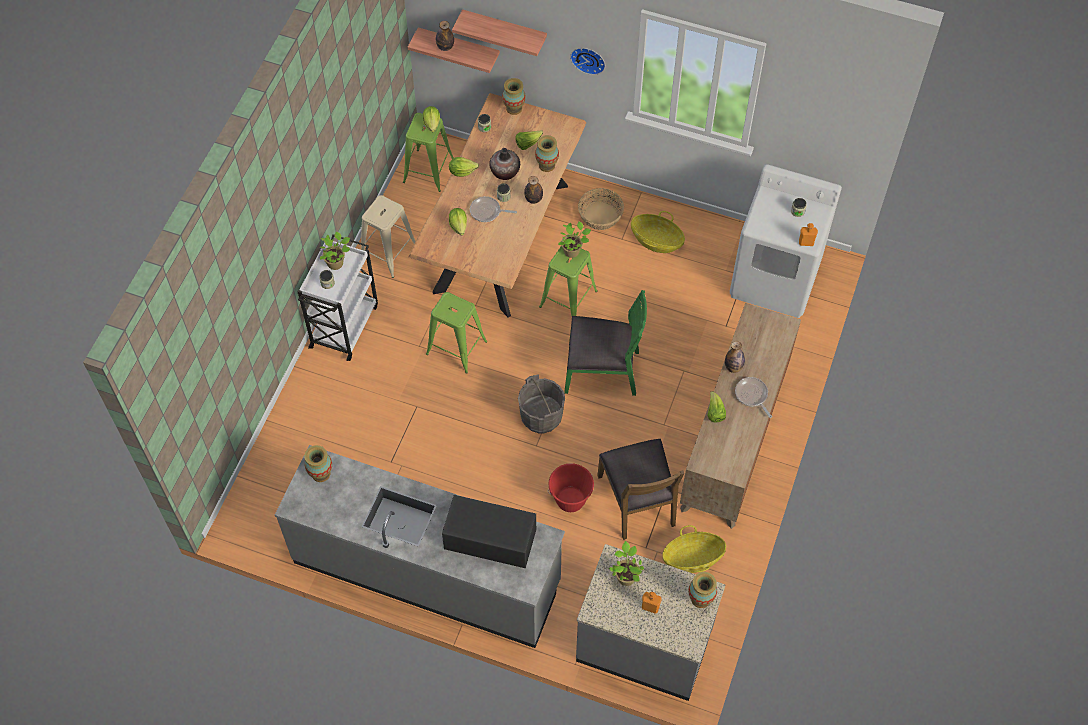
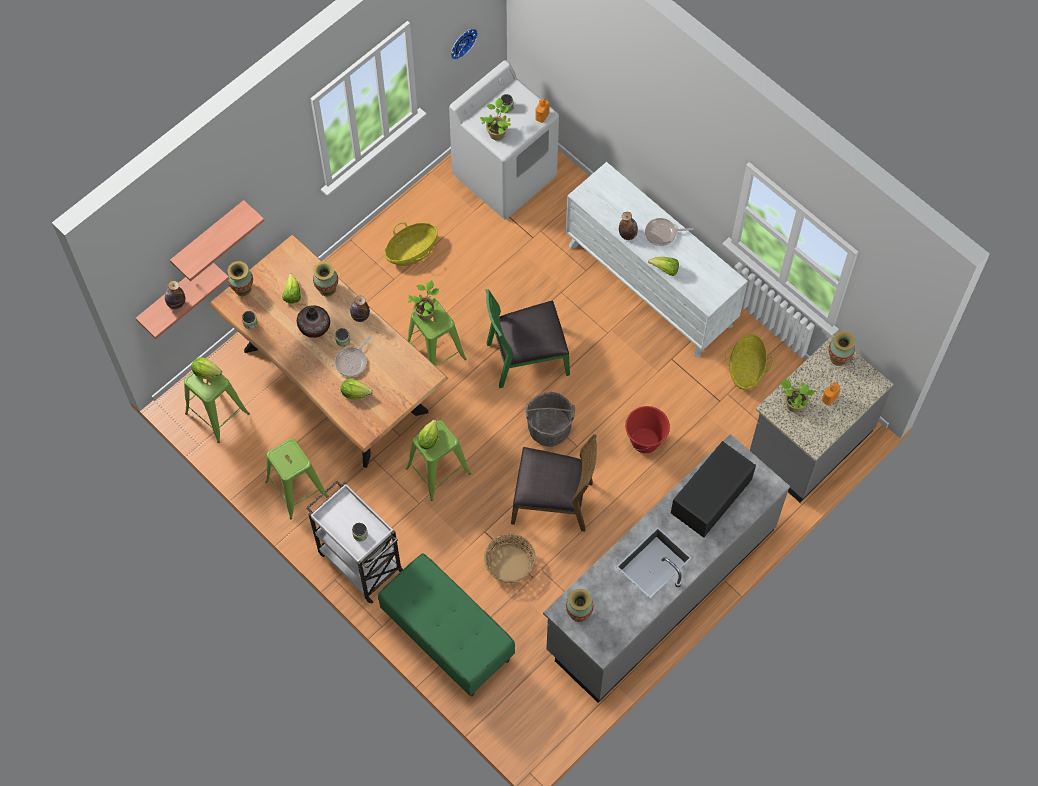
camera: 65 degrees left, 5 degrees up
potted plant [320,232,350,270] -> potted plant moved to [480,98,511,140]
beige stool [361,195,416,278] -> green stool [265,438,328,519]
lettuce [449,157,479,177] -> lettuce moved to [417,420,438,449]
green chair [564,290,647,396] -> green chair turned 135 degrees counterclockwise [485,289,570,388]
wall clock [570,48,605,75] -> wall clock moved to [451,29,478,60]
basket [578,188,624,230] -> basket moved to [484,534,536,583]
brown chair [597,439,684,540] -> brown chair moved to [511,434,597,532]
brown dresser [680,303,801,529] -> white dresser [566,162,748,358]
none -> green bench [378,553,515,696]

